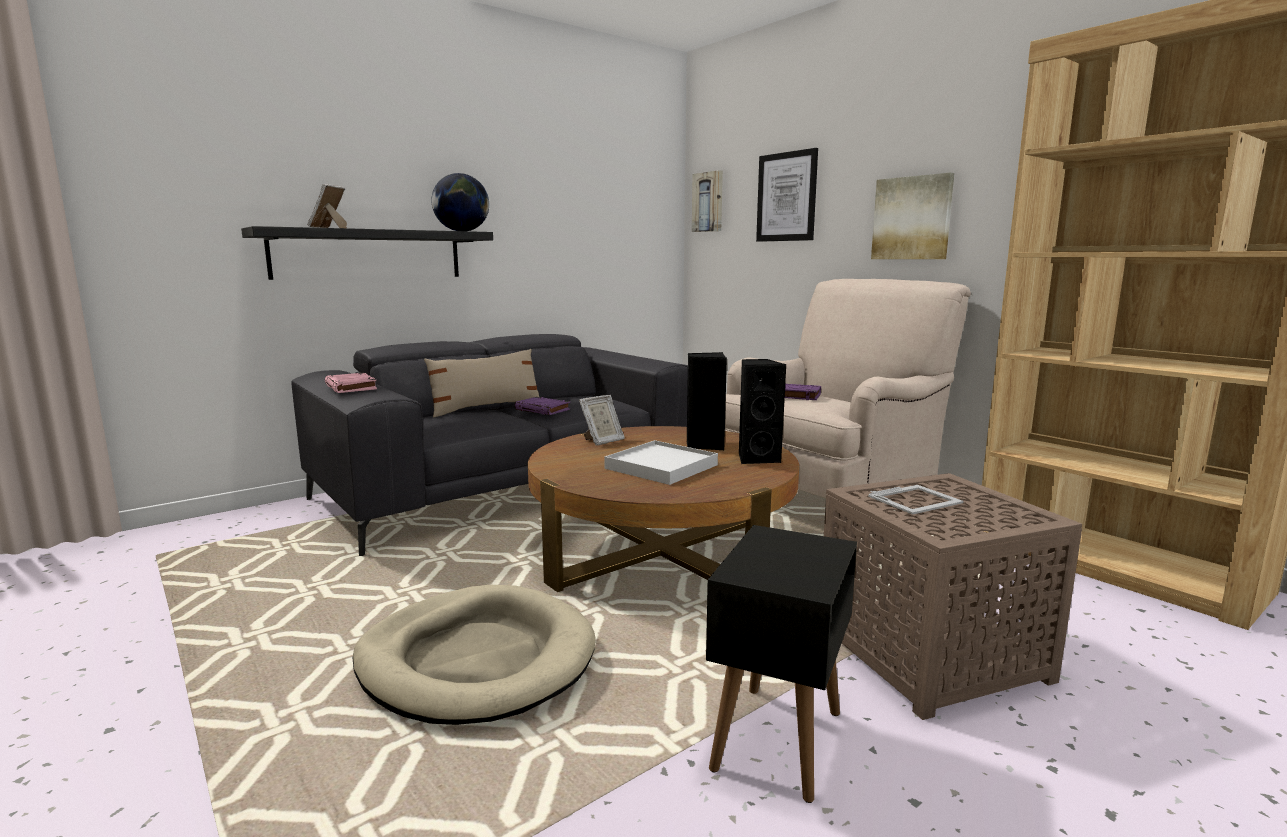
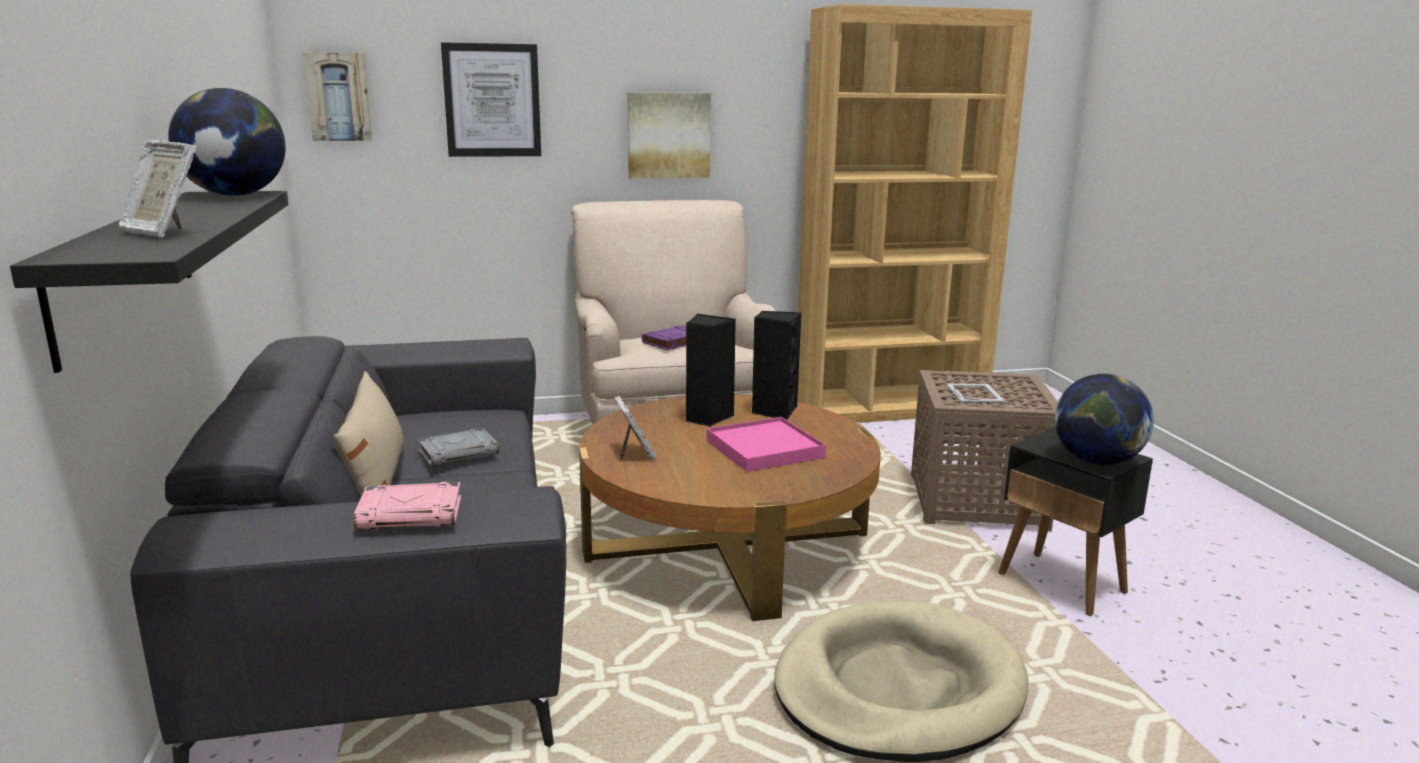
camera: 65 degrees left, 5 degrees up
purple book [514,397,570,415] -> grey book [417,428,499,466]
white tray [604,440,718,485] -> pink tray [707,417,826,472]
none -> globe [1055,374,1154,465]

